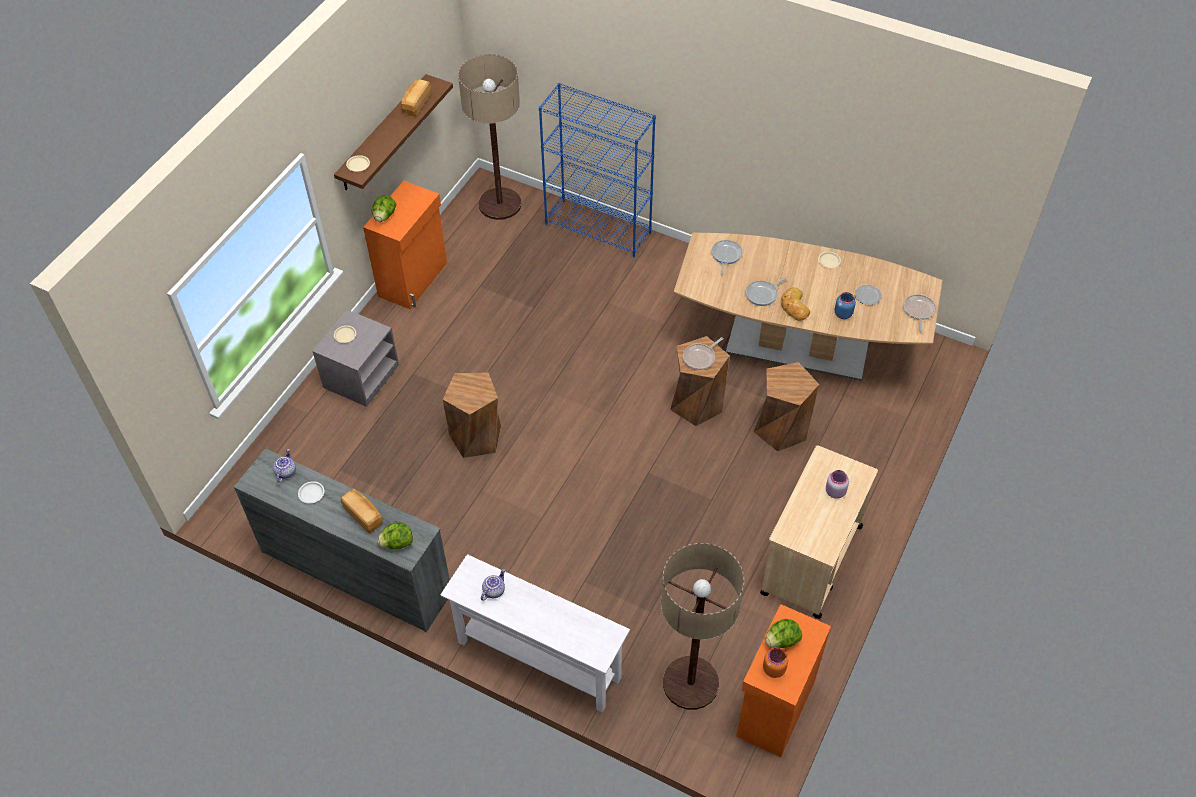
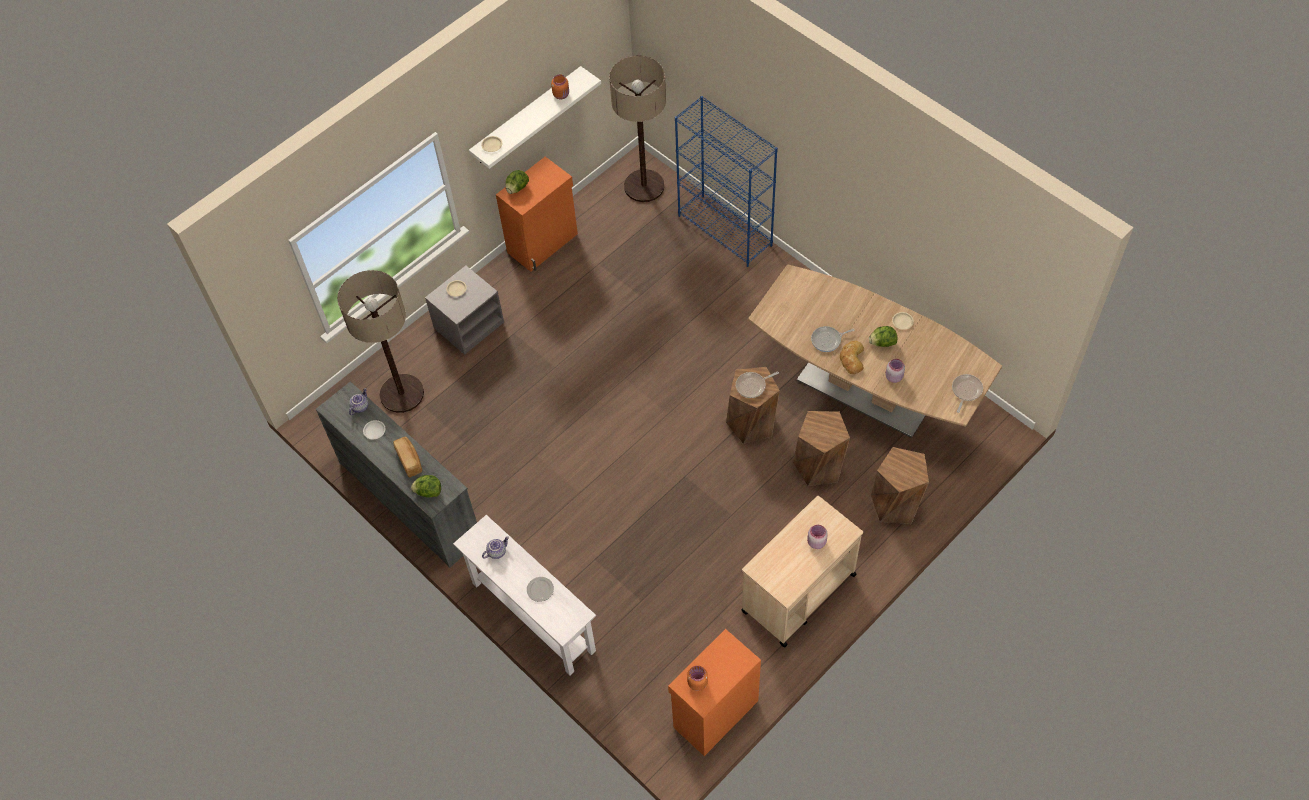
camera: 20 degrees right, 5 degrees up
brown shelf [334,74,453,190] -> white shelf [469,66,601,169]
bread [401,79,431,117] -> orange jar [551,74,569,99]
brown stool [443,372,501,458] -> brown stool moved to [871,447,929,524]
floor lamp [661,543,744,710] -> floor lamp moved to [337,270,424,413]
frying pan [711,240,743,273] -> none
lettuce [766,619,802,648] -> lettuce moved to [869,326,897,347]
blue jar [834,292,856,319] -> pink jar [886,359,905,383]
plate [855,285,882,305] -> plate moved to [527,577,554,602]

